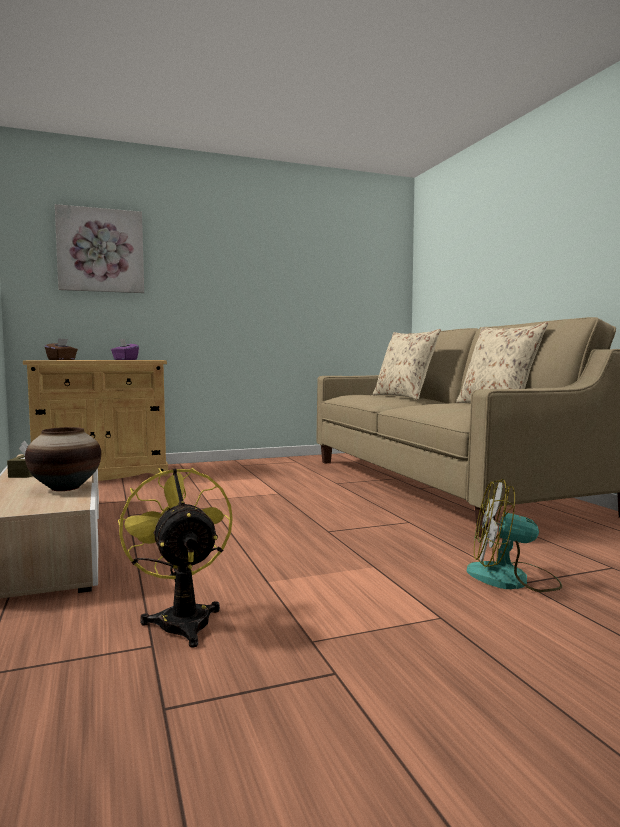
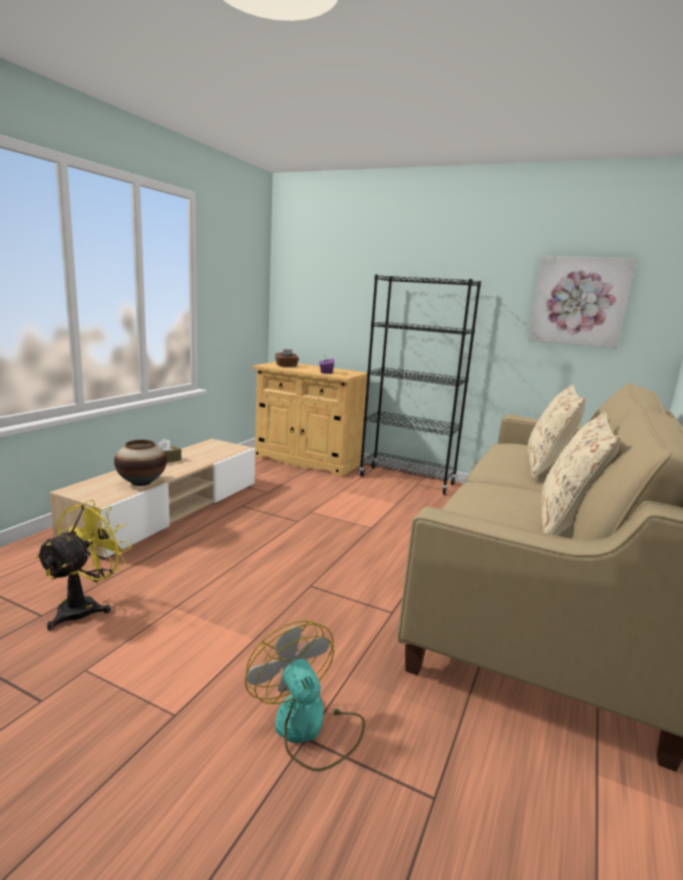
camera: 45 degrees right, 10 degrees up
picture [55,204,144,293] -> picture moved to [528,256,636,348]
none -> black bookcase [359,275,481,495]

